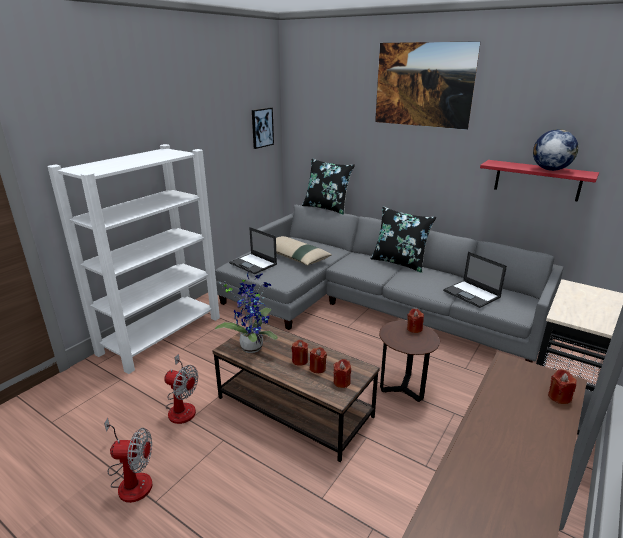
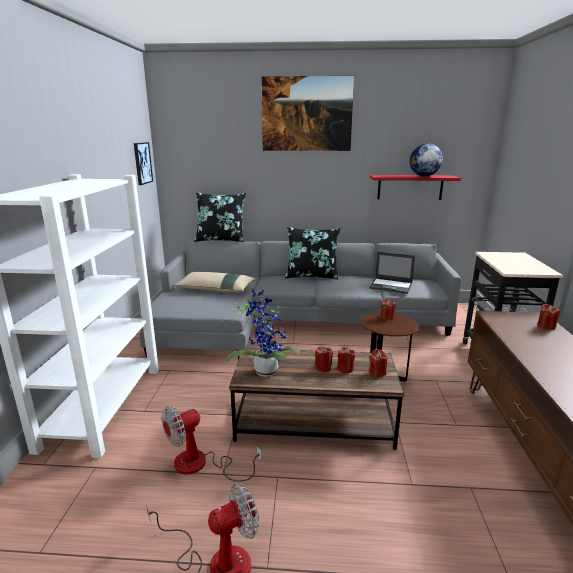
camera: 30 degrees left, 5 degrees down
fan [164,354,198,424] -> fan turned 150 degrees clockwise [162,406,262,482]
laptop [229,227,277,274] -> none

